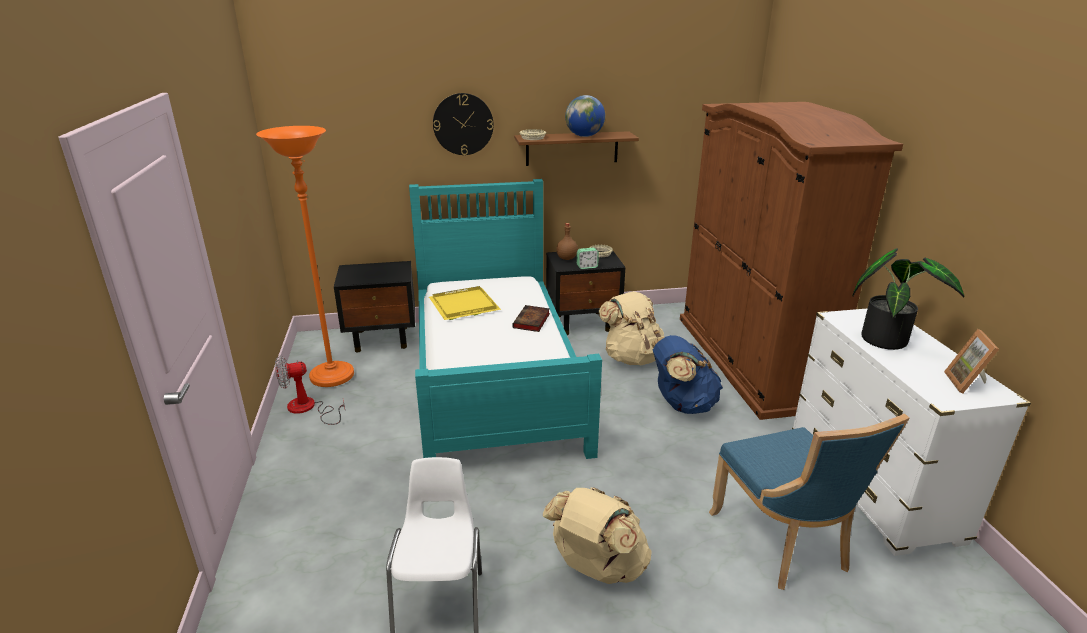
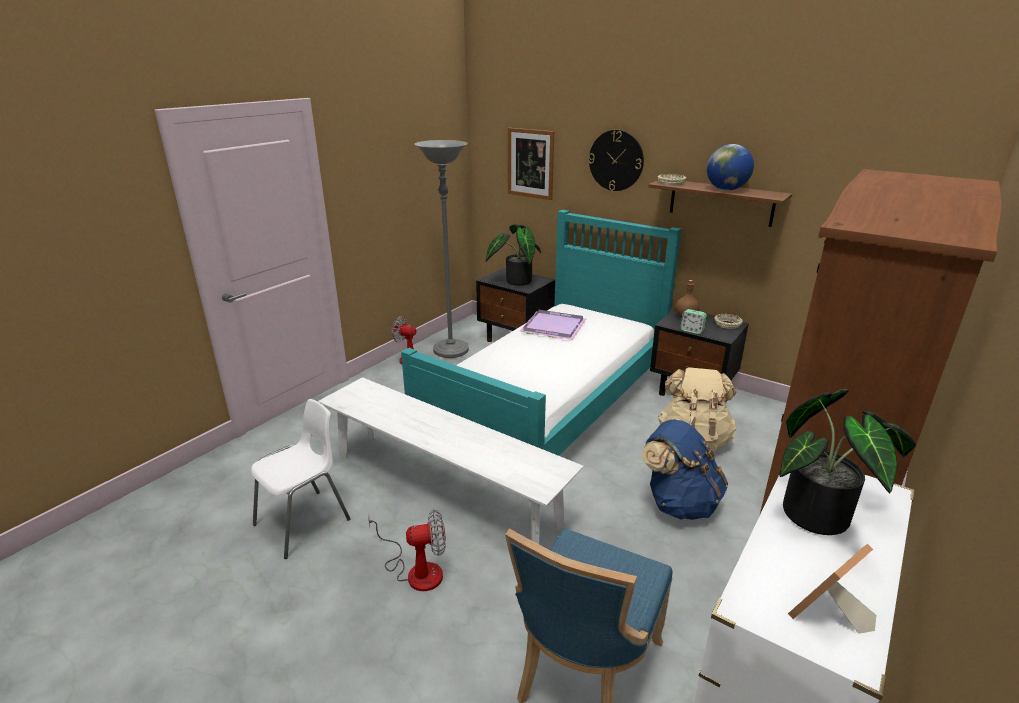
camera: 45 degrees right, 0 degrees up
orange floor lamp [256,126,354,387] -> grey floor lamp [414,140,469,358]
yellow tray [429,286,501,320] -> purple tray [520,310,586,340]
book [512,305,550,332] -> none
beige backpack [543,487,652,584] -> fan [368,510,446,591]
none -> white bench [318,377,583,544]
none -> potted plant [486,224,541,285]
none -> picture [508,128,554,200]

